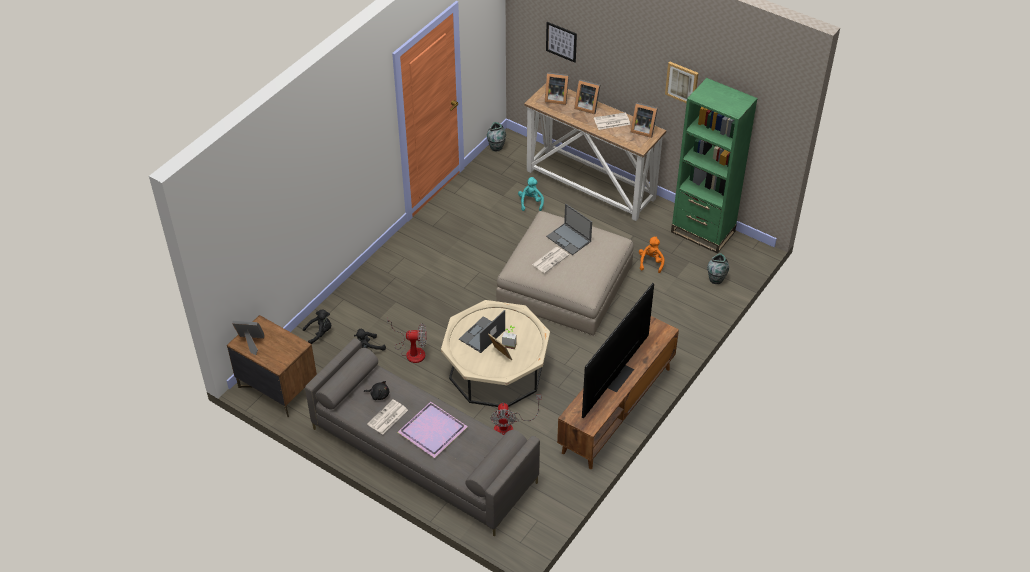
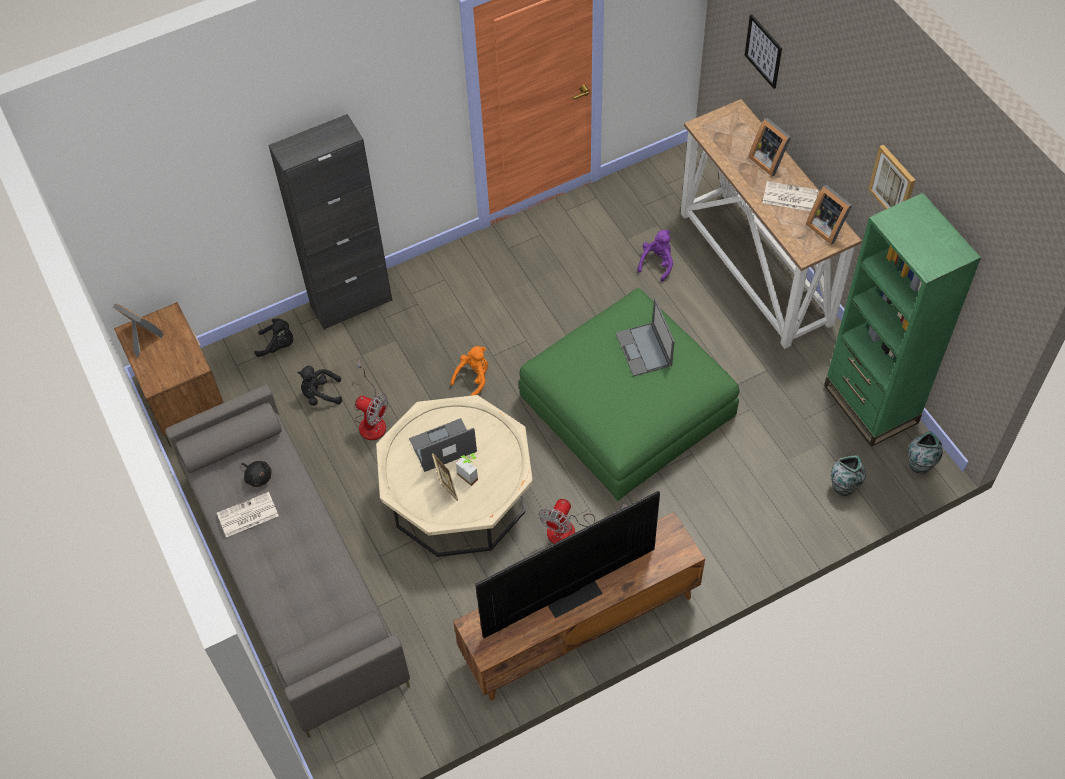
camera: 30 degrees right, 10 degrees up
purple tray [398,402,468,458] -> none
vase [487,122,506,151] -> vase moved to [908,431,943,474]
fan [490,395,541,435] -> fan moved to [539,499,627,544]
beige ottoman [496,211,634,336] -> green ottoman [519,288,739,501]
turquoise plush toy [518,177,544,211] -> purple plush toy [637,230,673,282]
newspaper [532,247,569,273] -> none
picture frame [545,72,569,105] -> none
orange plush toy [639,237,665,273] -> orange plush toy moved to [450,346,488,396]
none -> black cabinet [269,114,393,330]

